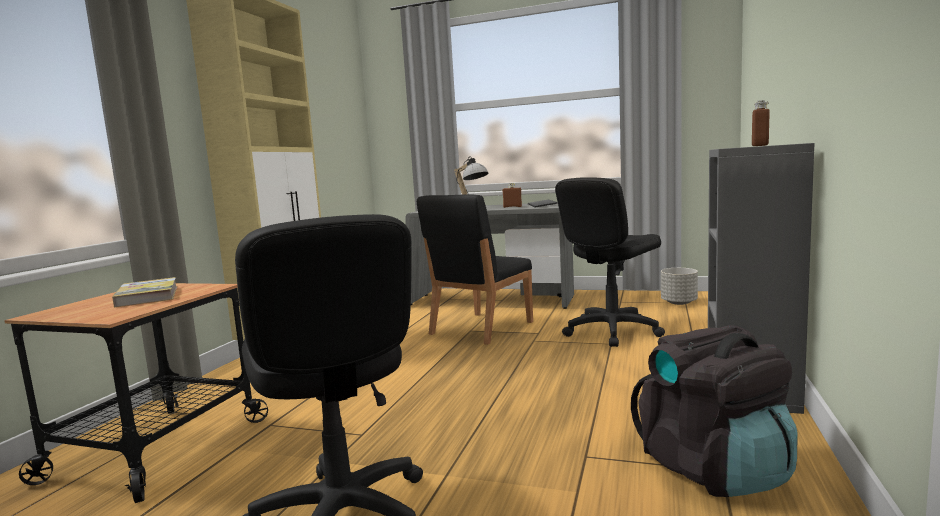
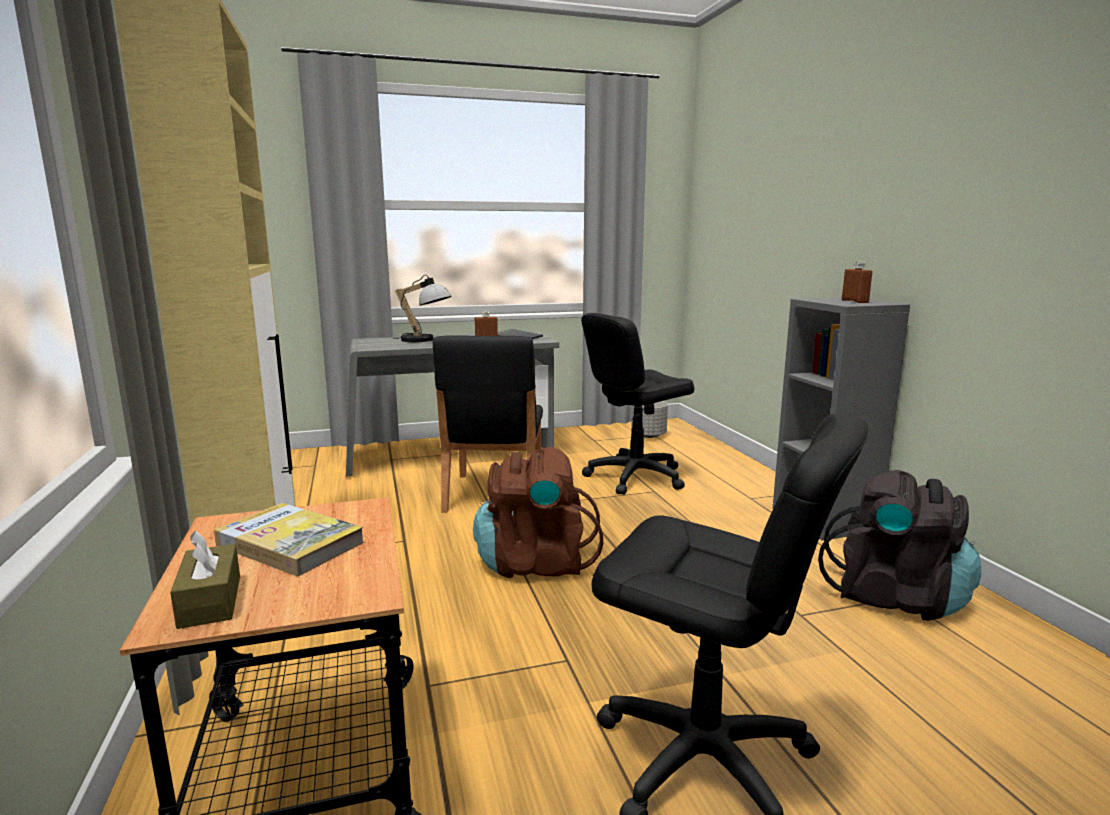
camera: 35 degrees left, 5 degrees up
black office chair [555,177,665,347] -> black office chair turned 45 degrees clockwise [581,313,694,495]
none -> brown tissue box [170,531,240,629]
none -> brown backpack [473,447,603,578]

